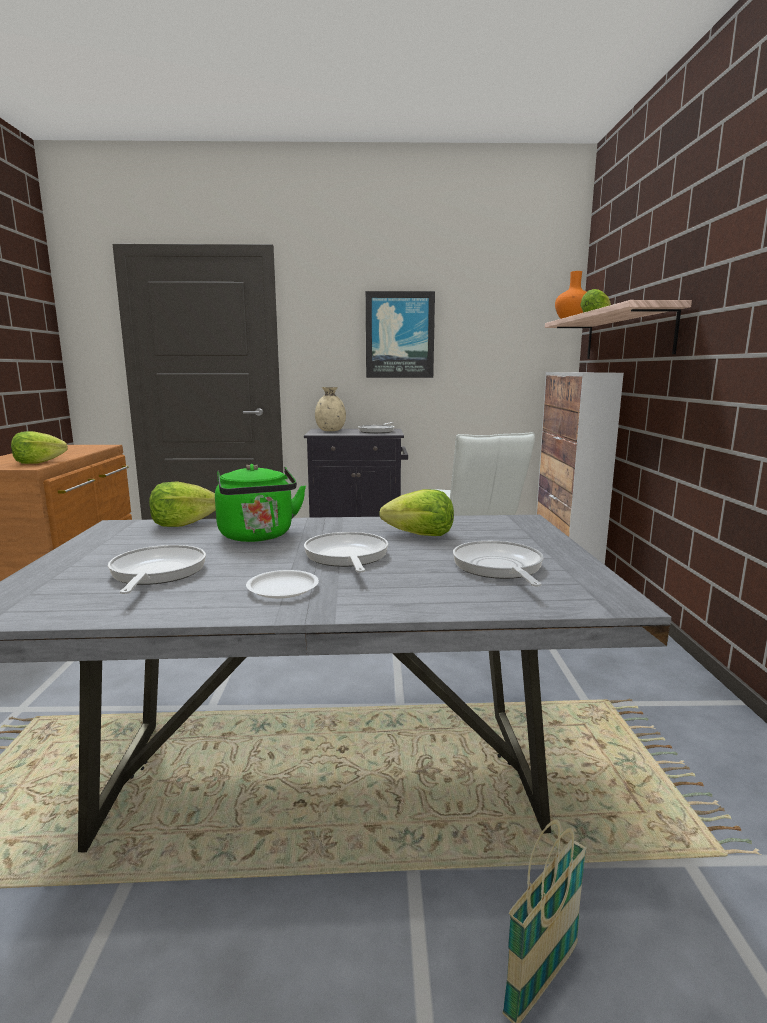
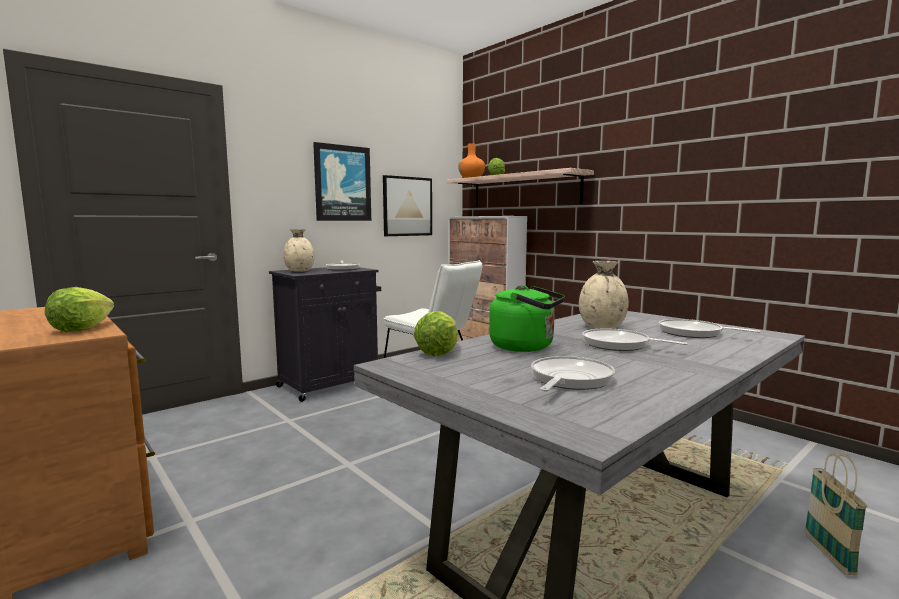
camera: 40 degrees left, 5 degrees down
frying pan [108,545,206,594] -> frying pan turned 75 degrees clockwise [531,356,615,392]
white plate [246,570,319,598] -> none
lettuce [380,489,454,536] -> beige vase [579,261,629,329]
none -> picture [383,175,432,236]

